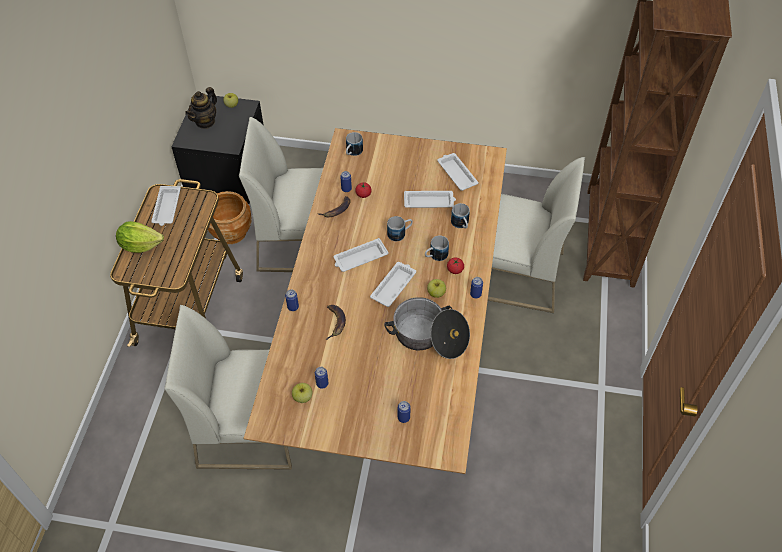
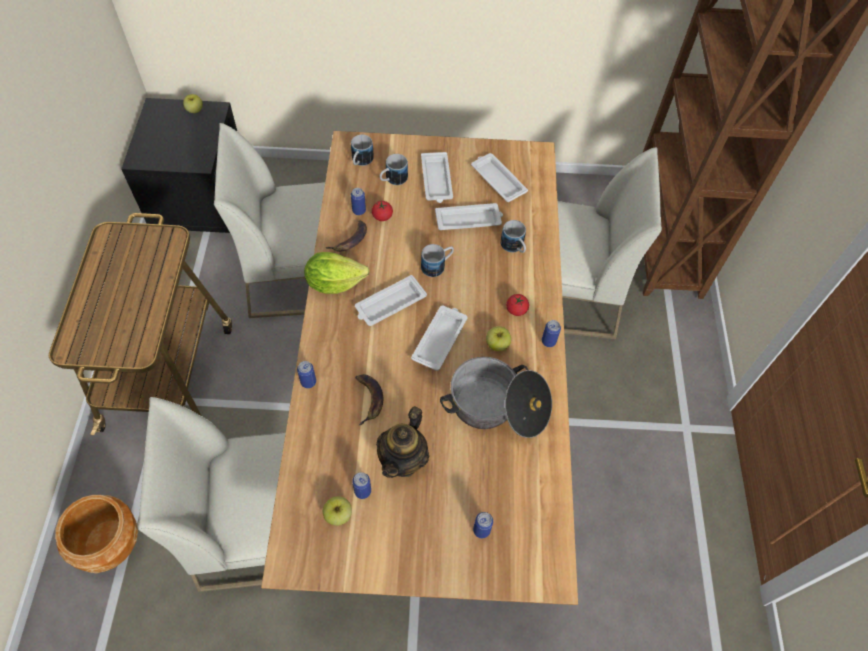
camera: 10 degrees left, 5 degrees up
lettuce [116,221,164,253] -> lettuce moved to [304,252,370,294]
white tray [151,186,181,226] -> white tray moved to [421,152,453,203]
teapot [185,87,217,129] -> teapot moved to [376,406,429,478]
brown planter [208,191,252,244] -> brown planter moved to [55,495,138,574]
mug [425,235,449,261] -> mug moved to [380,154,408,185]

